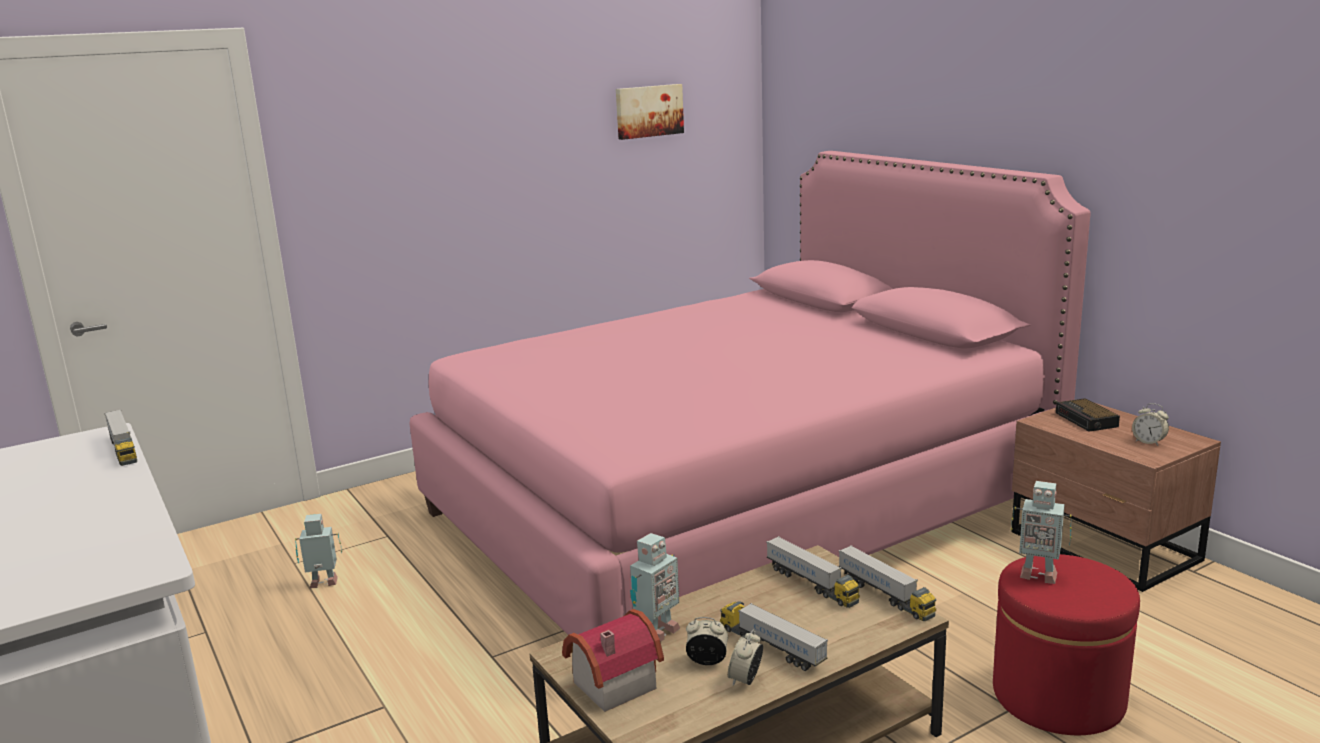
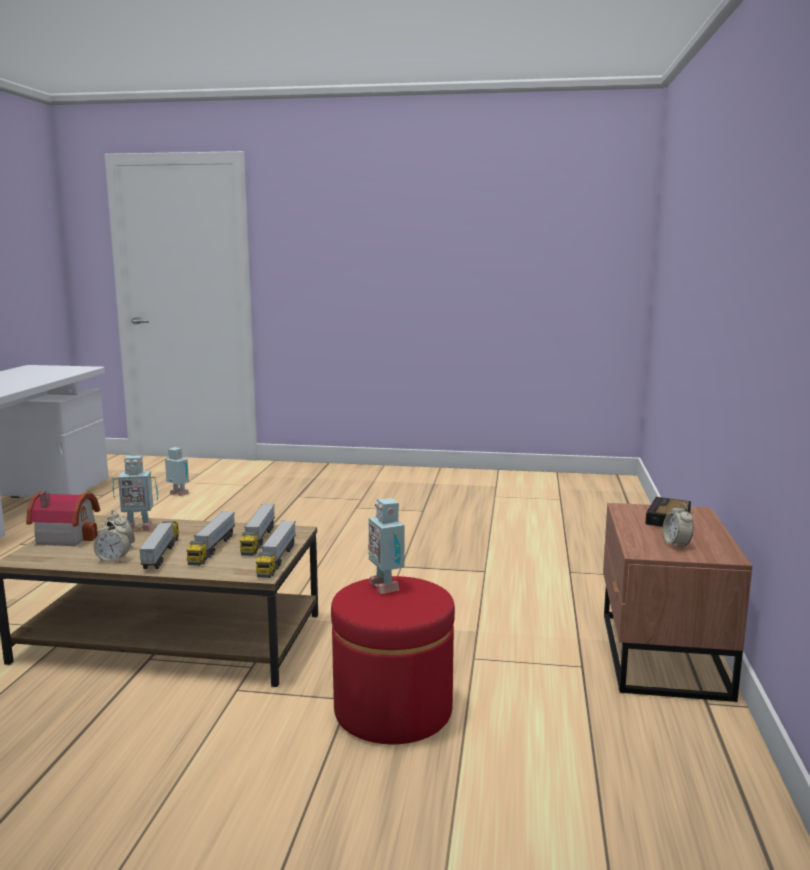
camera: 40 degrees right, 5 degrees down
toy truck [104,409,137,466] -> toy truck moved to [186,511,235,566]
pink bed [409,151,1091,635] -> none
picture [616,84,684,140] -> none
alarm clock [728,630,763,686] -> alarm clock turned 150 degrees counterclockwise [93,520,130,562]

